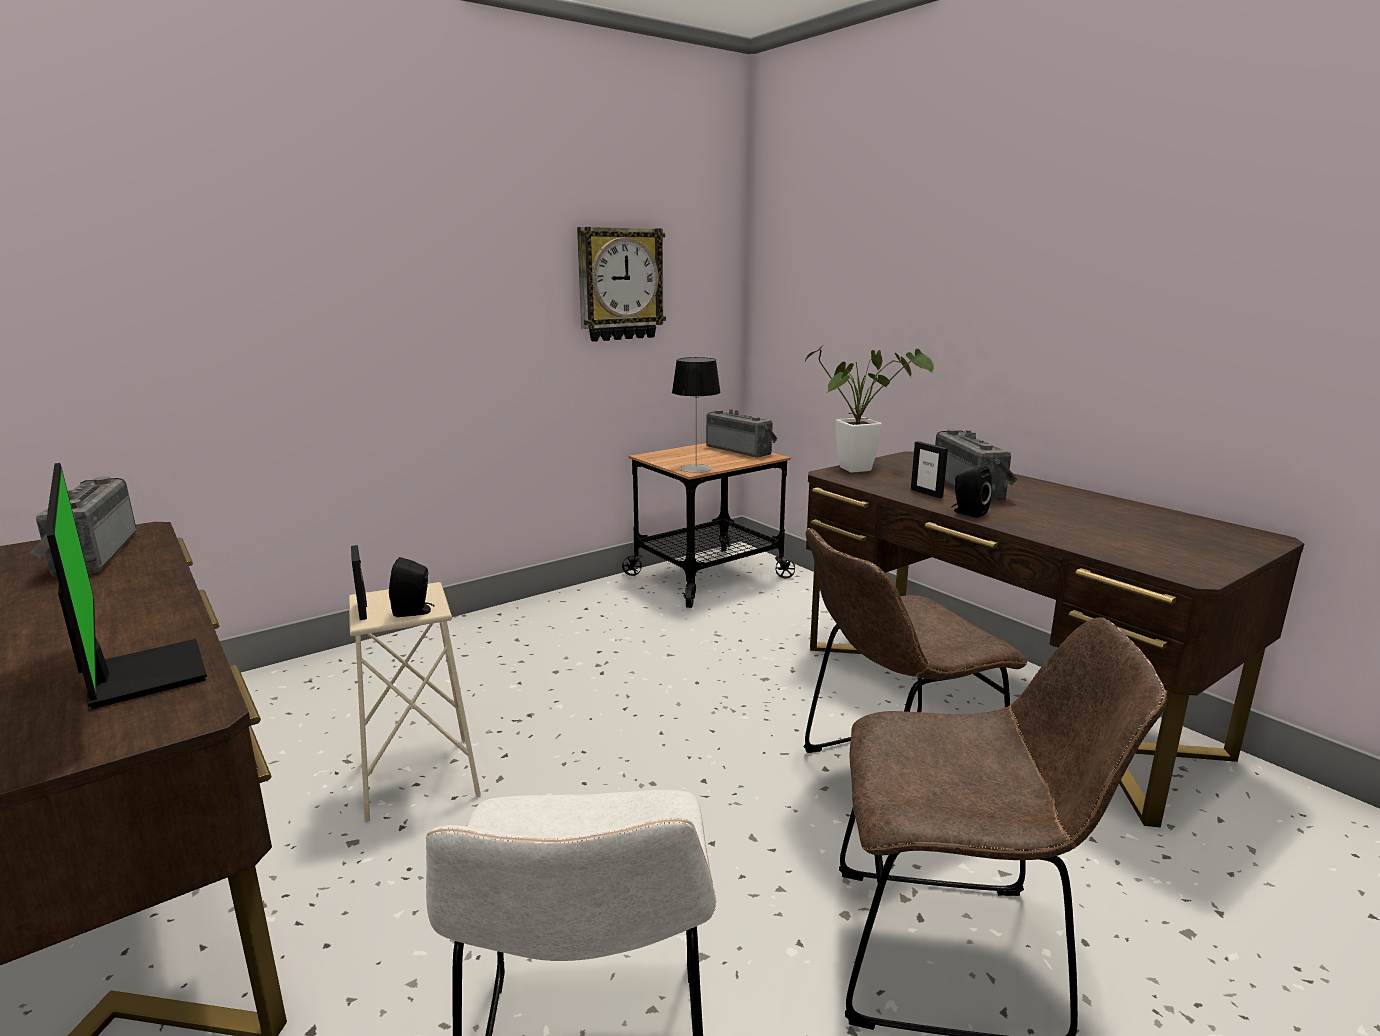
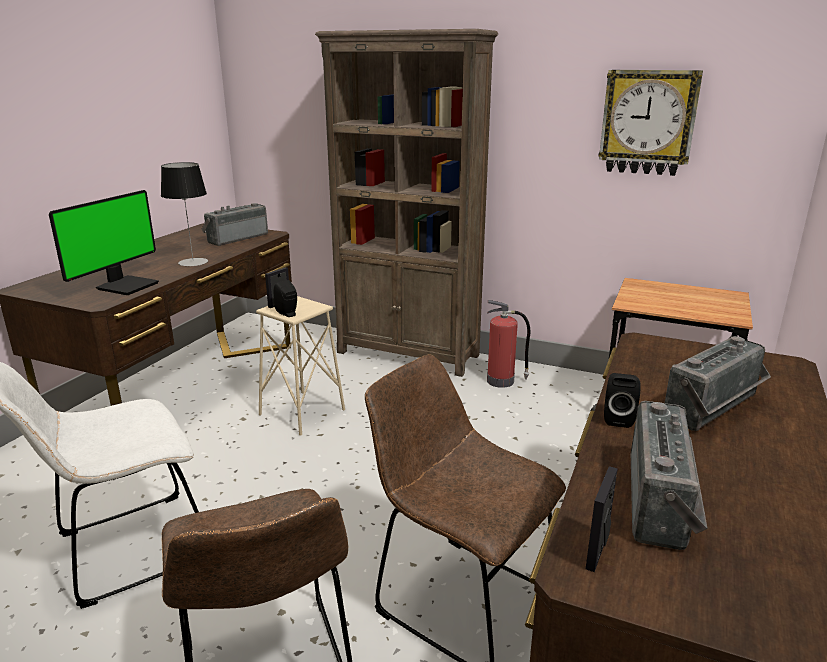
camera: 60 degrees right, 5 degrees up
table lamp [672,357,721,473] -> table lamp moved to [161,162,208,266]
radio [706,409,777,458] -> radio moved to [631,401,708,550]
potted plant [805,346,934,473] -> none
picture frame [911,441,948,498] -> picture frame moved to [586,466,618,572]
none -> brown bookcase [315,29,498,377]
none -> fire extinguisher [487,300,531,388]

